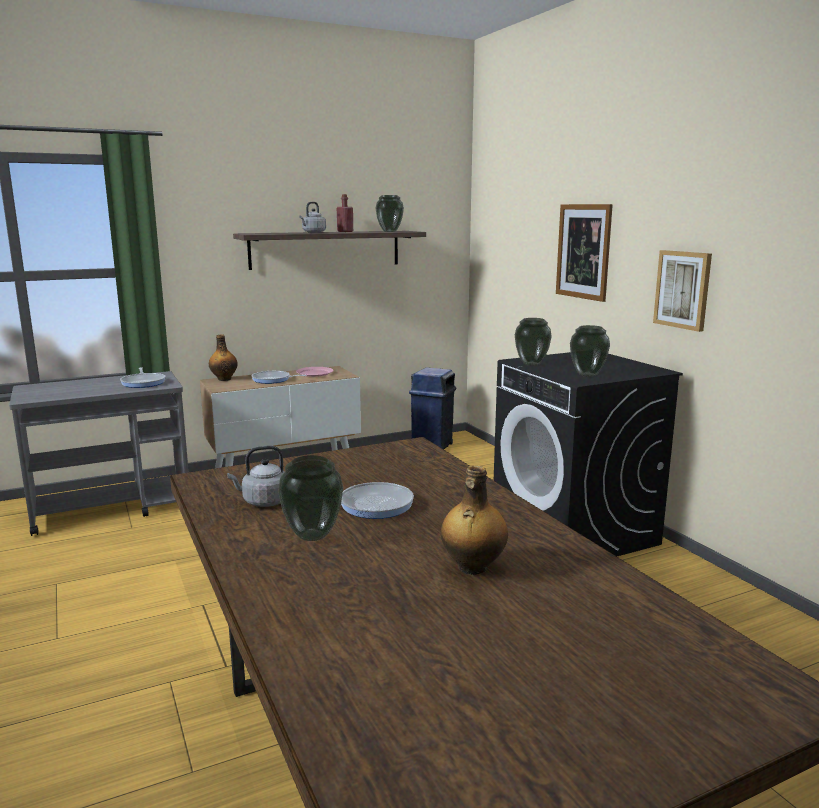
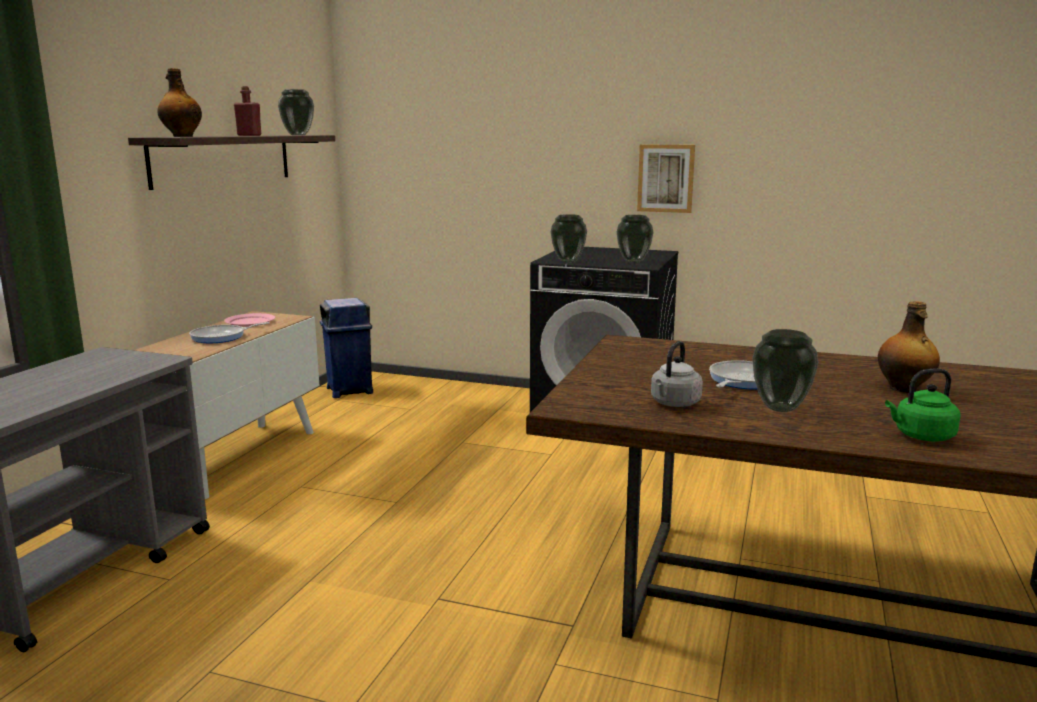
camera: 45 degrees left, 0 degrees up
frying pan [120,367,165,388] -> none
bottle [209,335,238,381] -> bottle moved to [157,68,202,137]
grey kettle [299,202,326,233] -> none
picture [556,204,613,302] -> none
none -> green kettle [885,368,961,441]

